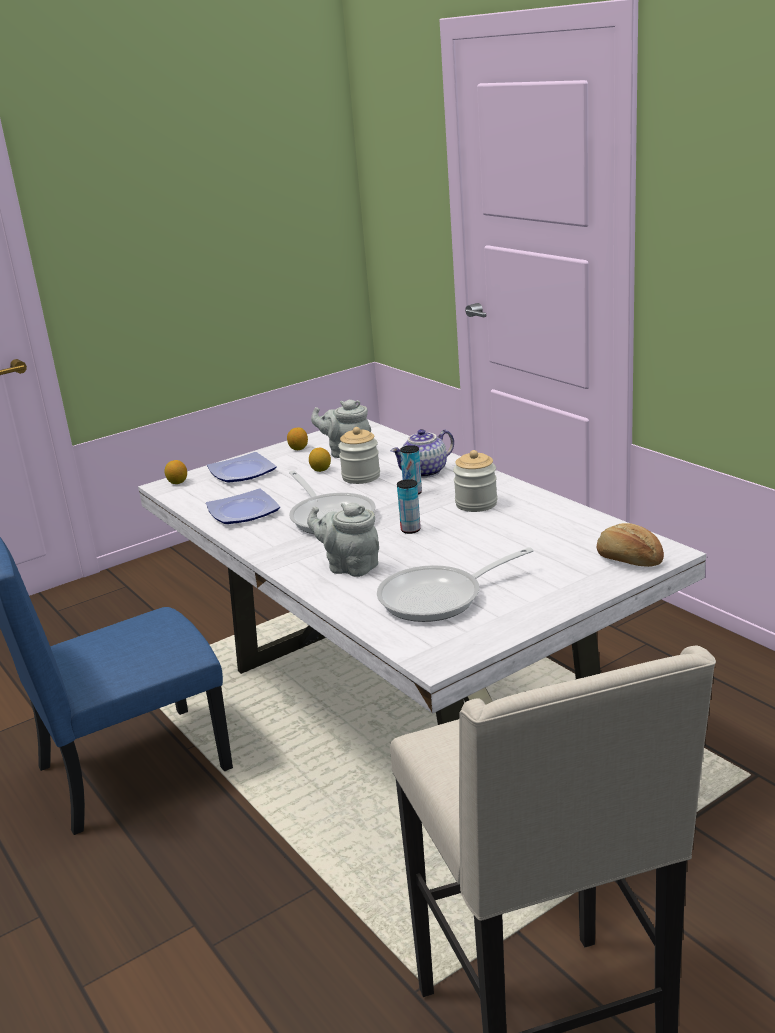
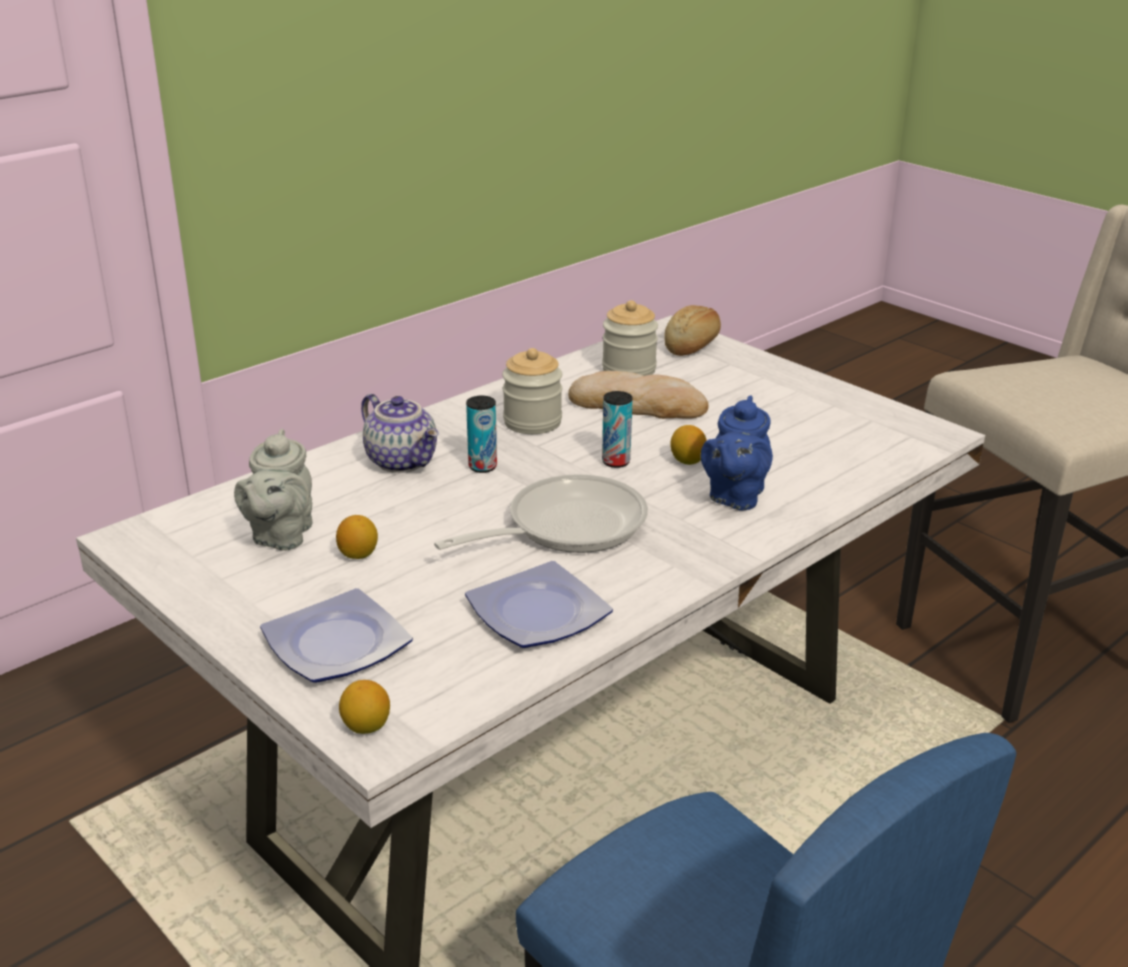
camera: 100 degrees left, 5 degrees up
lemon [287,428,308,450] -> lemon moved to [670,425,707,465]
grey teapot [307,503,379,577] -> blue teapot [701,395,773,510]
jar [338,427,380,484] -> jar moved to [602,300,658,376]
frying pan [377,547,534,622] -> none
none -> bread [568,371,709,419]

